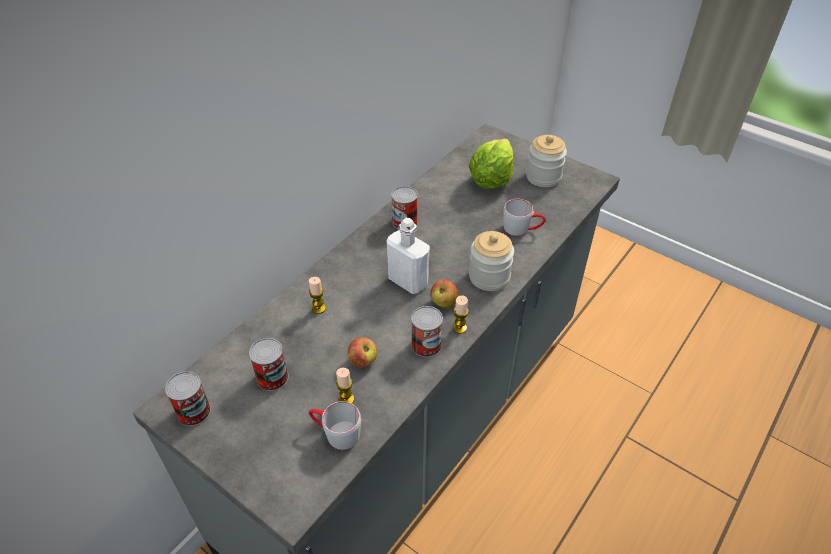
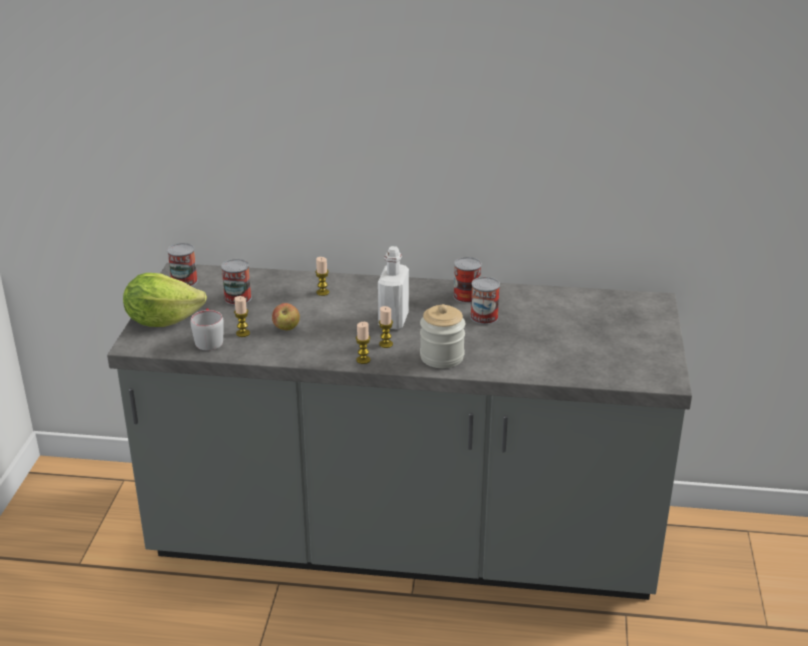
camera: 60 degrees right, 15 degrees down
can [411,306,443,357] -> can moved to [470,277,500,325]
apple [430,280,459,308] -> candle [379,306,393,348]
lettuce [469,138,513,189] -> lettuce moved to [123,273,207,327]
grey mug [503,199,546,236] -> none
jar [526,135,567,187] -> none

